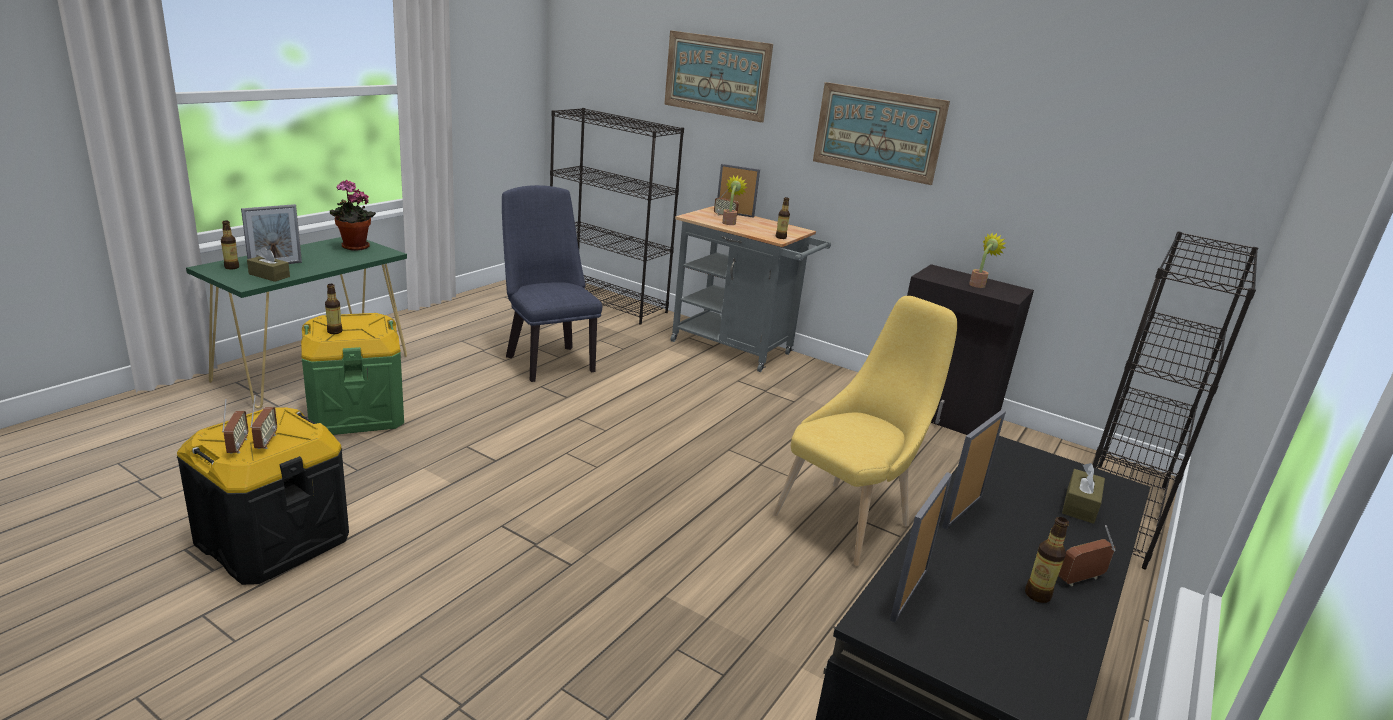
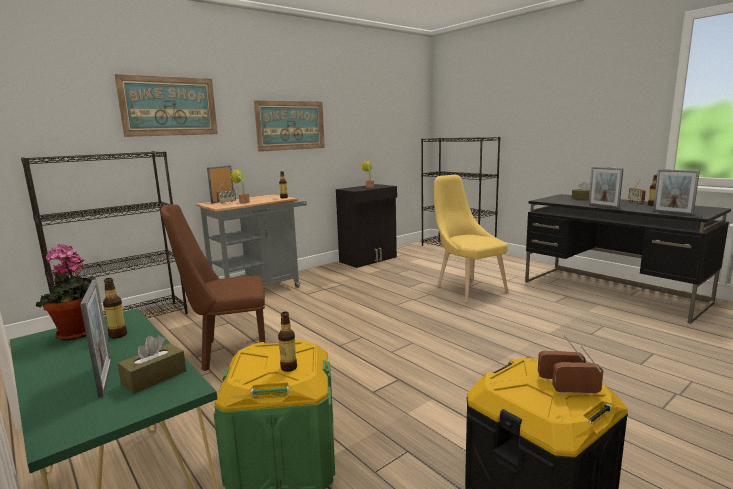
camera: 70 degrees left, 10 degrees down
bottle [221,221,239,269] -> bottle moved to [103,278,127,339]
blue chair [502,185,602,382] -> brown chair [160,204,265,371]

